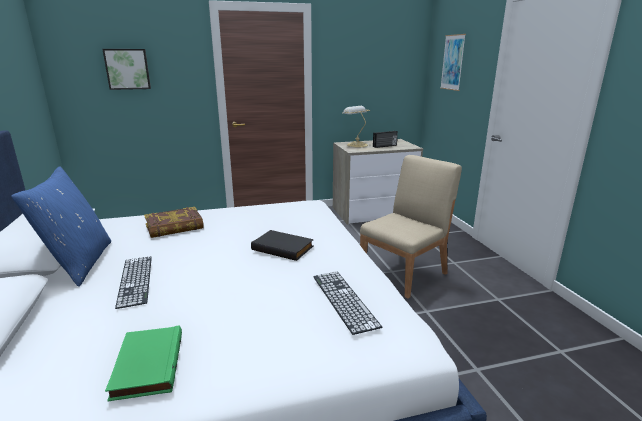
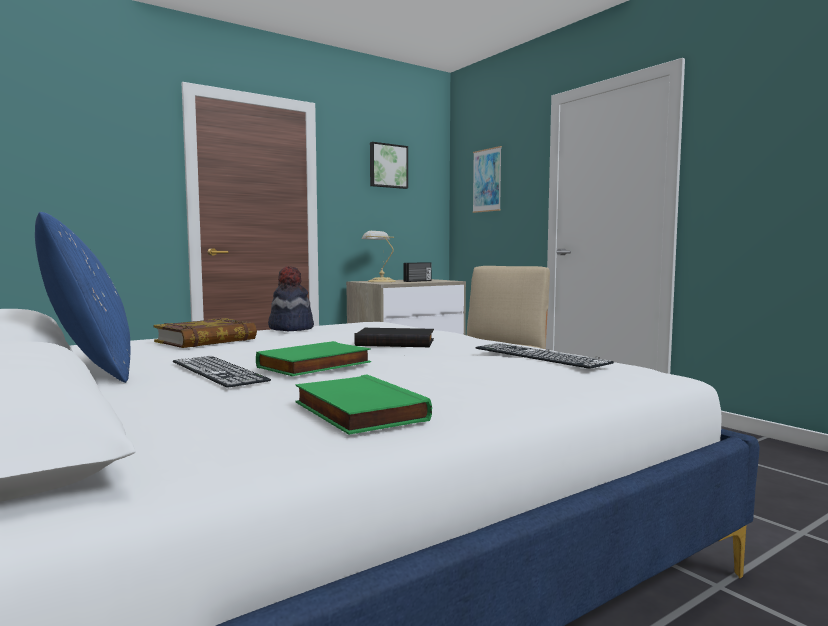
camera: 20 degrees left, 15 degrees down
picture [102,49,151,90] -> picture moved to [370,142,408,189]
none -> green book [256,341,371,376]
none -> hat [268,266,314,331]

